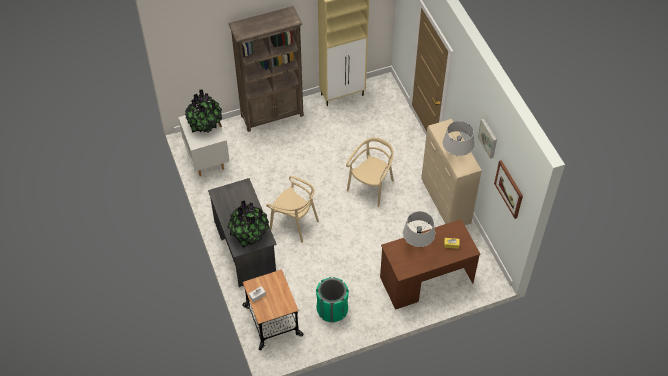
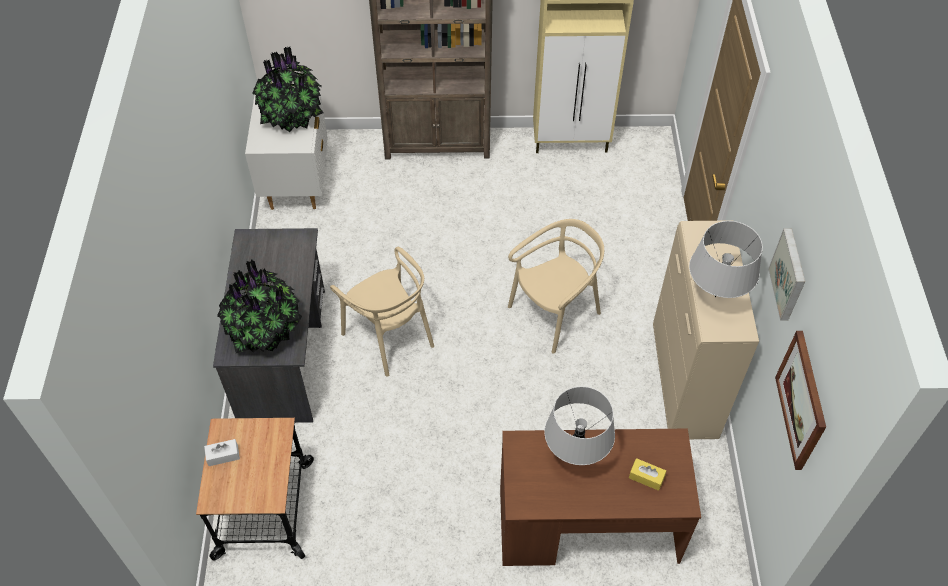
camera: 20 degrees right, 0 degrees up
green trash can [316,277,349,323] -> none

